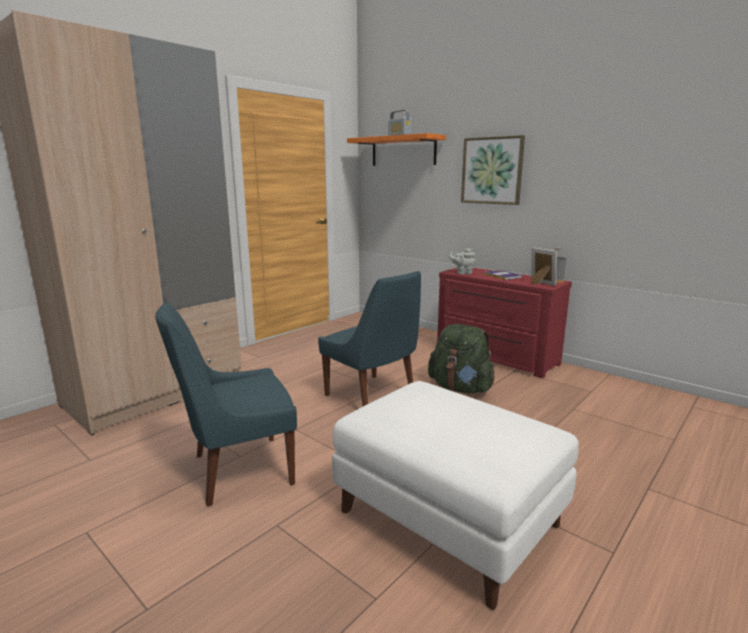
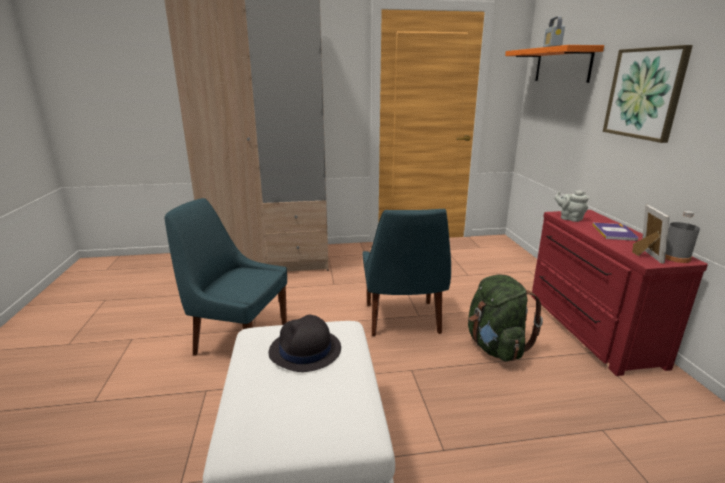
camera: 40 degrees right, 5 degrees up
none -> black hat [269,314,341,372]

